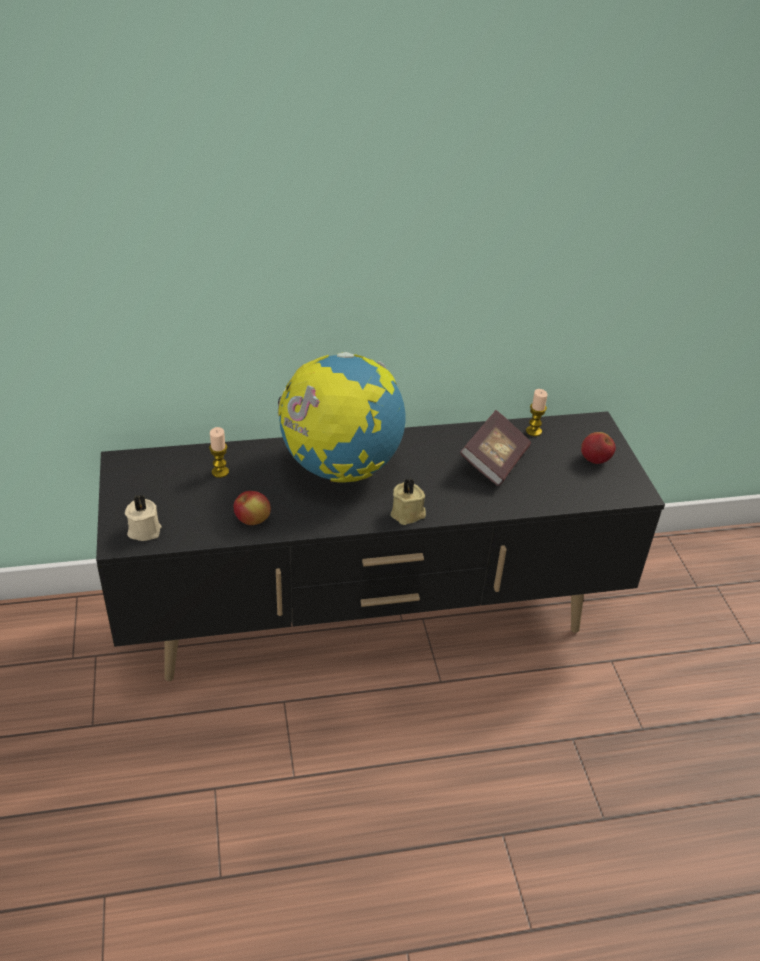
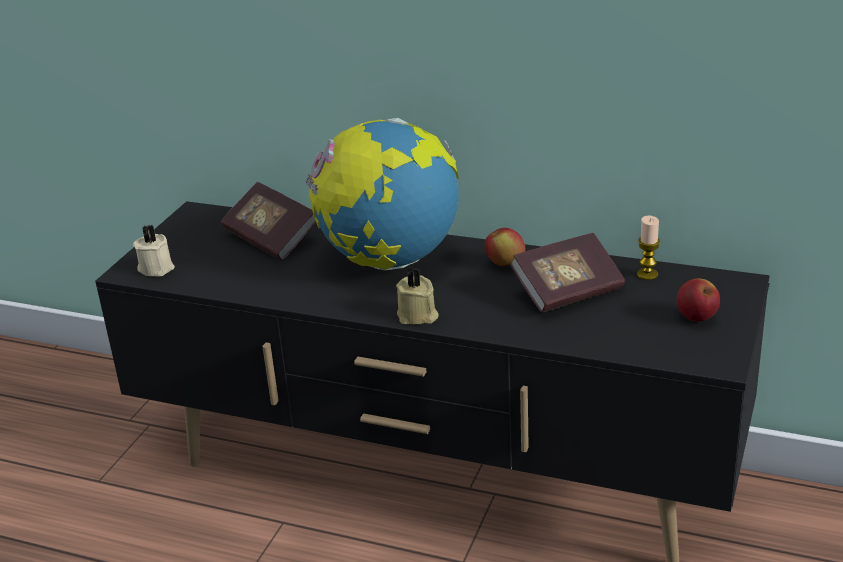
camera: 35 degrees right, 10 degrees down
candle [209,427,229,478] -> book [221,182,316,260]
apple [234,491,271,525] -> apple moved to [485,228,525,266]

